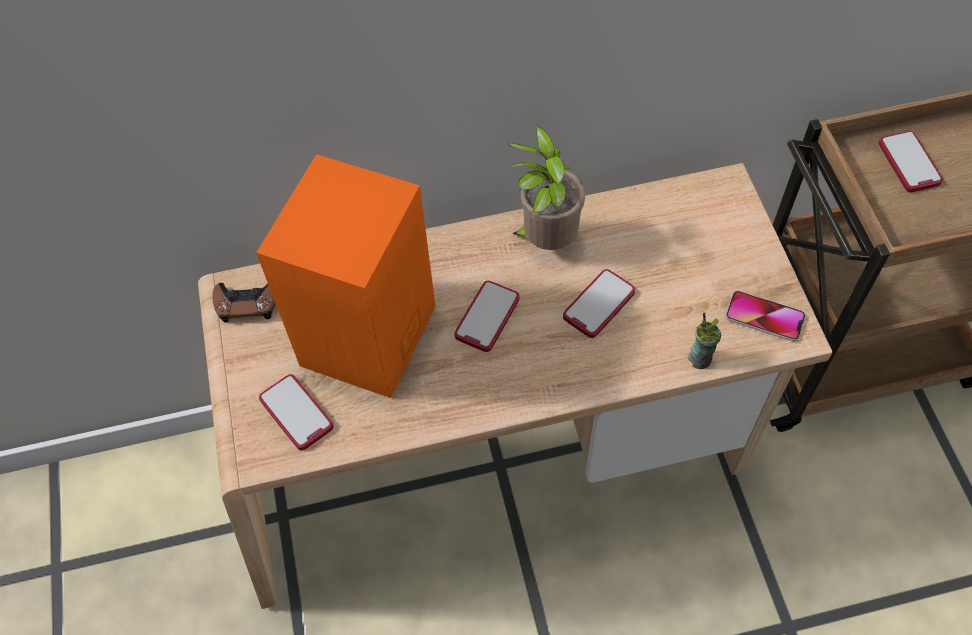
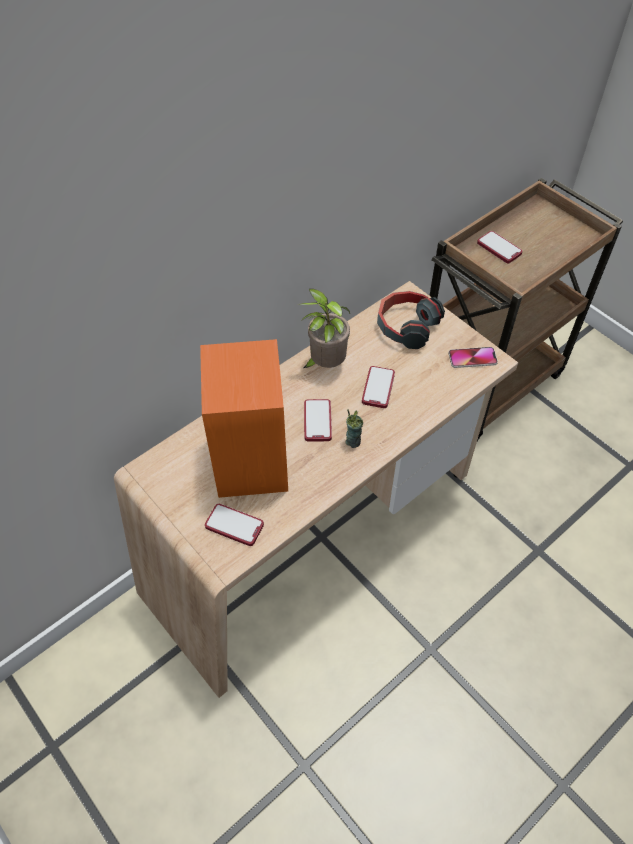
camera: 30 degrees left, 5 degrees down
brown game controller [213,283,276,323] -> none
cup [688,312,721,369] -> cup moved to [345,409,363,448]
none -> headphones [377,291,445,349]

